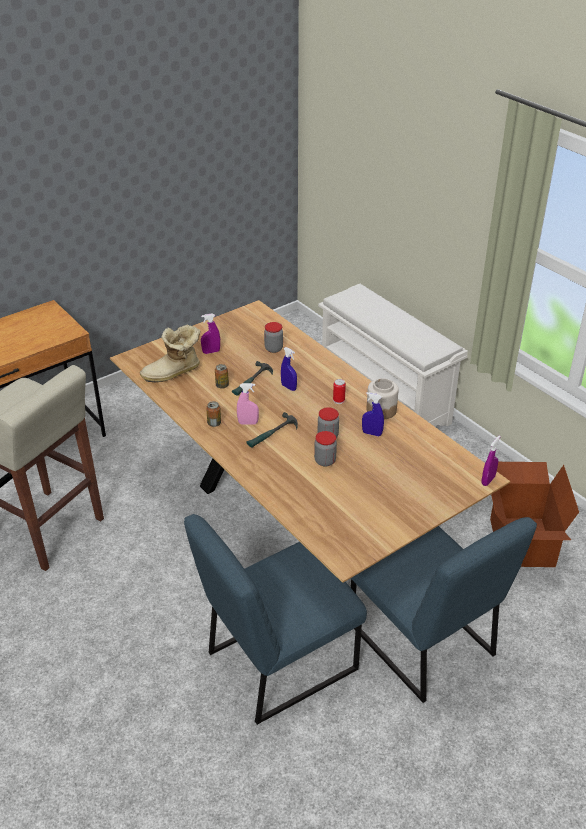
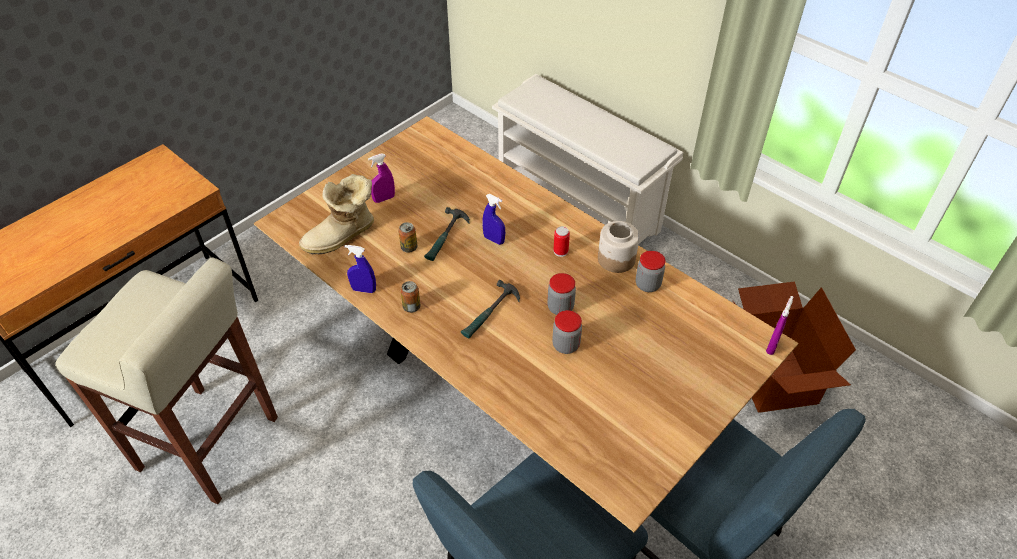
camera: 10 degrees left, 10 degrees up
pink spray bottle [237,383,259,425] -> none
jar [264,322,283,353] -> jar moved to [636,251,665,292]
blue spray bottle [362,392,384,436] -> blue spray bottle moved to [345,245,376,293]

